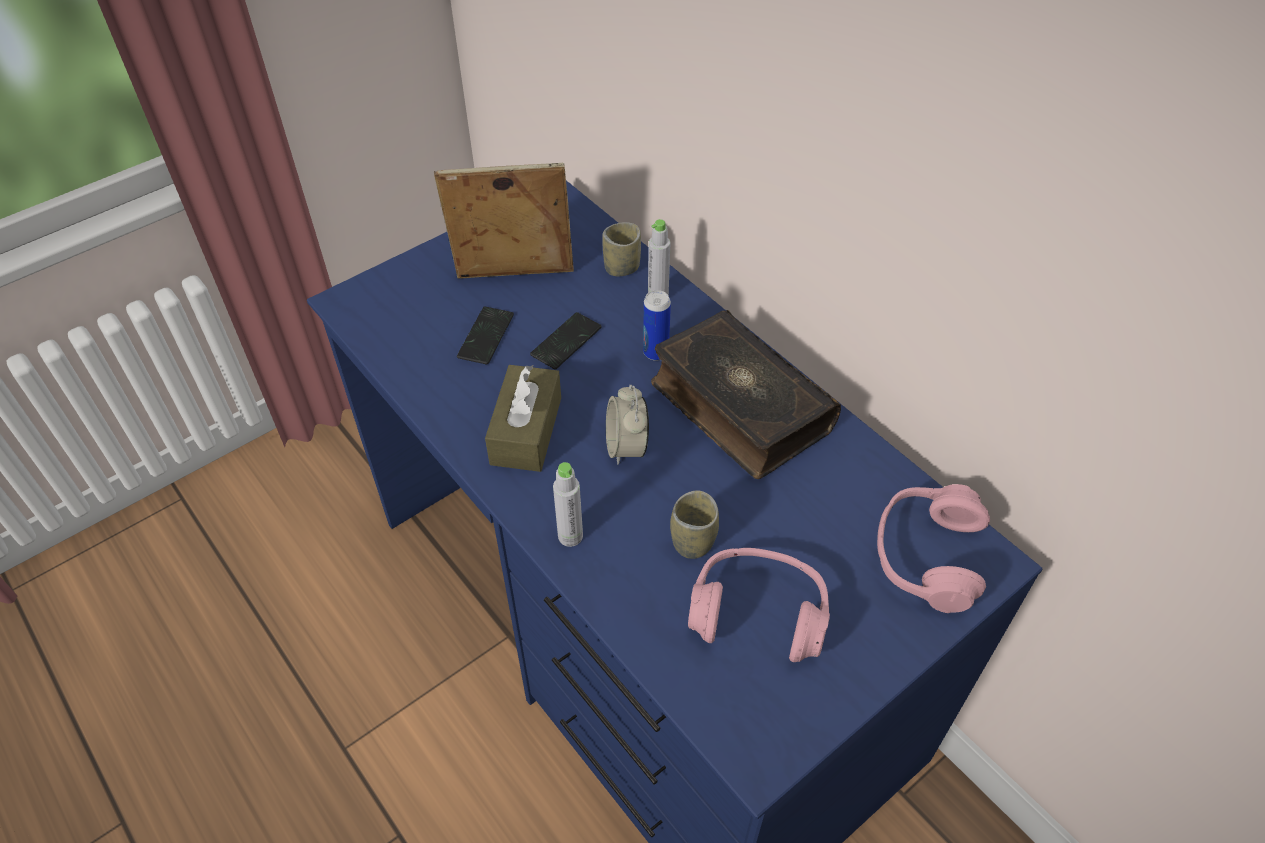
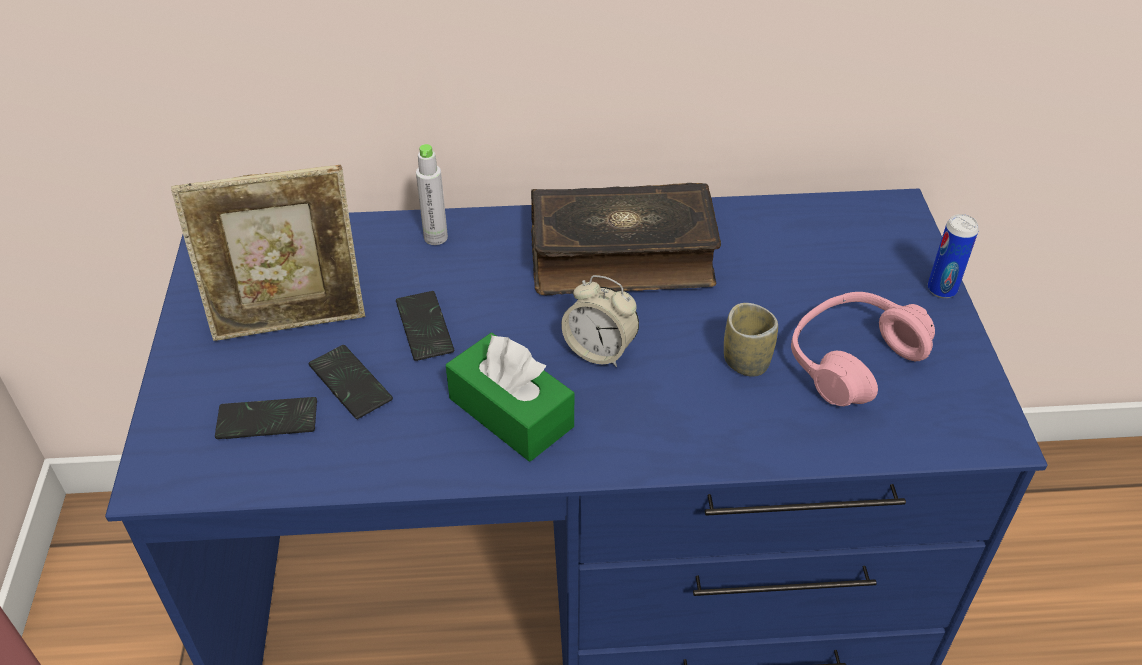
camera: 55 degrees left, 5 degrees down
picture frame [434,163,574,279] -> picture frame turned 135 degrees counterclockwise [171,165,365,341]
brown tissue box [485,365,561,472] -> green tissue box [446,333,574,461]
grey bottle [553,462,583,547] -> none
cup [602,222,641,276] -> none
can [643,290,671,361] -> can moved to [928,214,978,298]
pink headphones [877,484,990,613] -> none
none -> phone [215,397,317,439]

